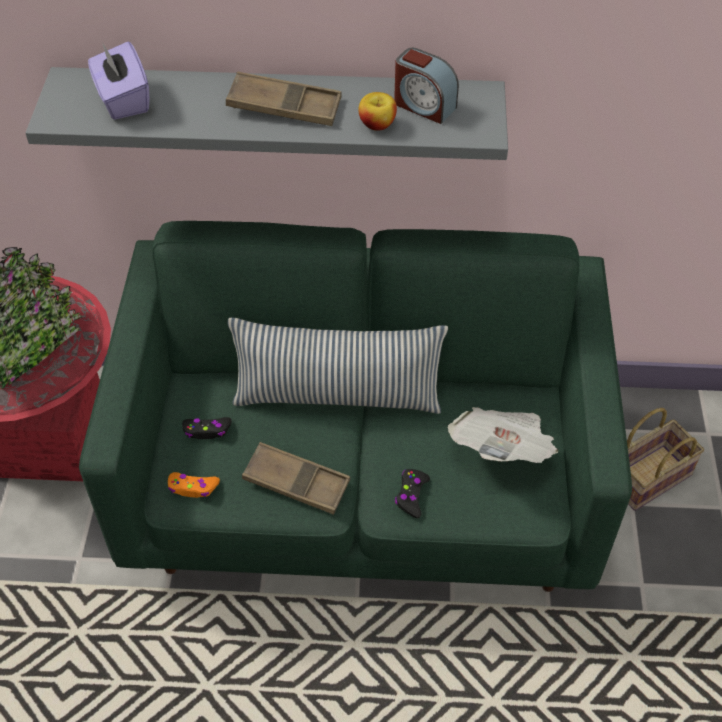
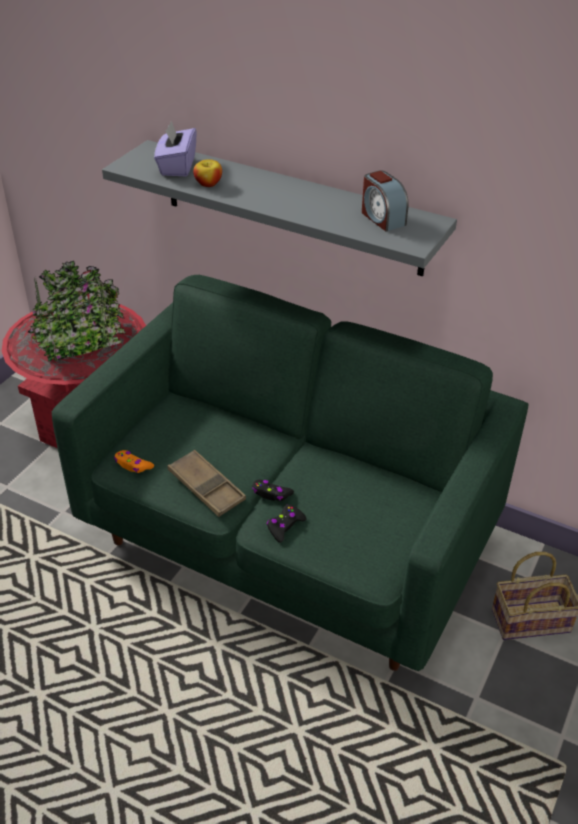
camera: 25 degrees right, 10 degrees down
black game controller [182,417,232,439] -> black game controller moved to [252,480,294,501]
brown tray [226,72,342,126] -> none
pillow [228,317,448,414] -> none
apple [359,92,397,131] -> apple moved to [193,159,222,187]
newspaper [448,407,558,463] -> none

